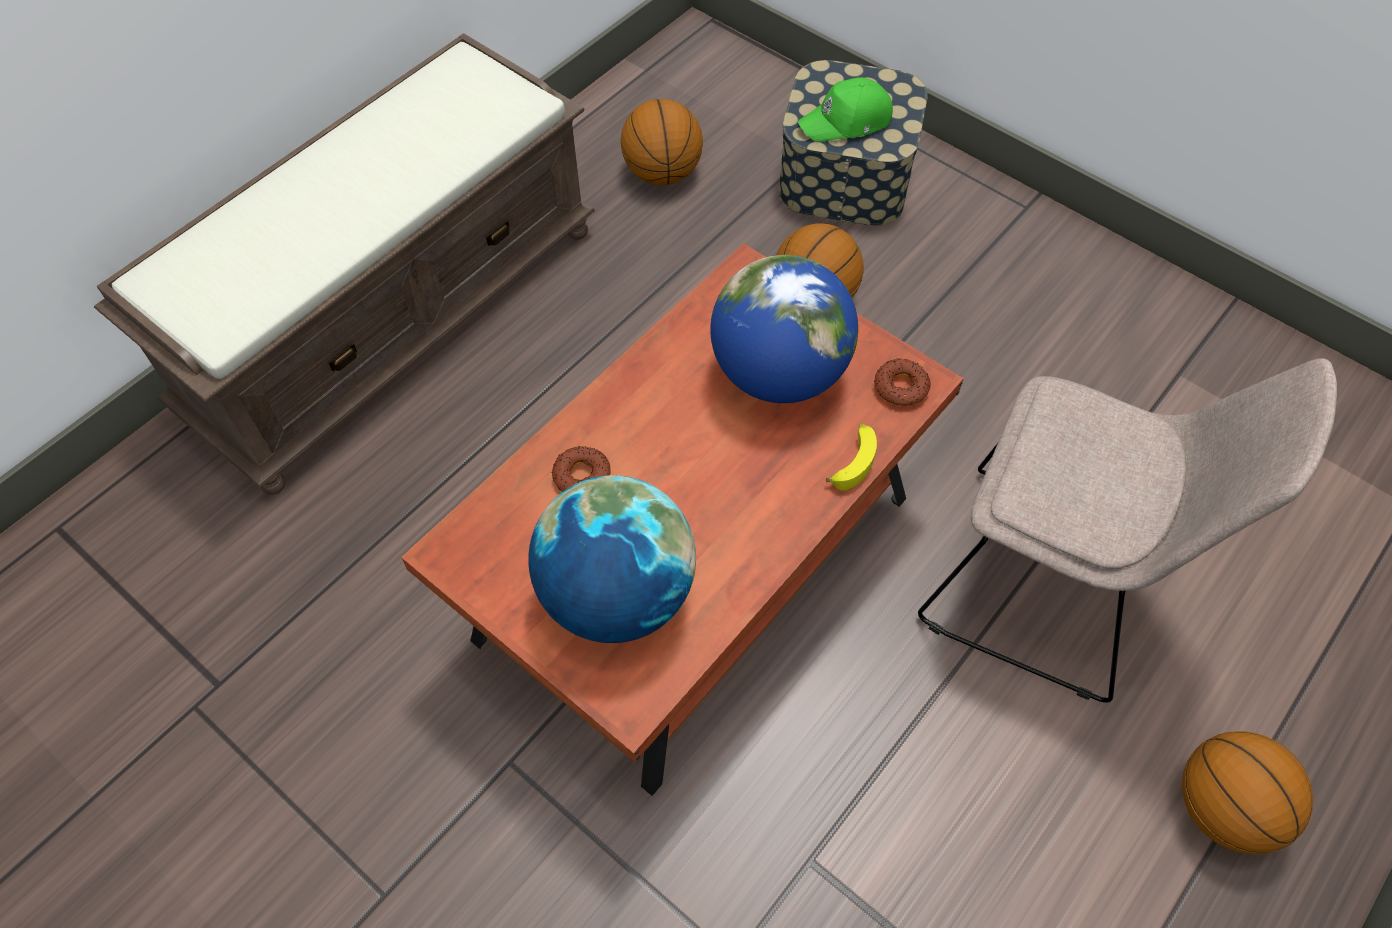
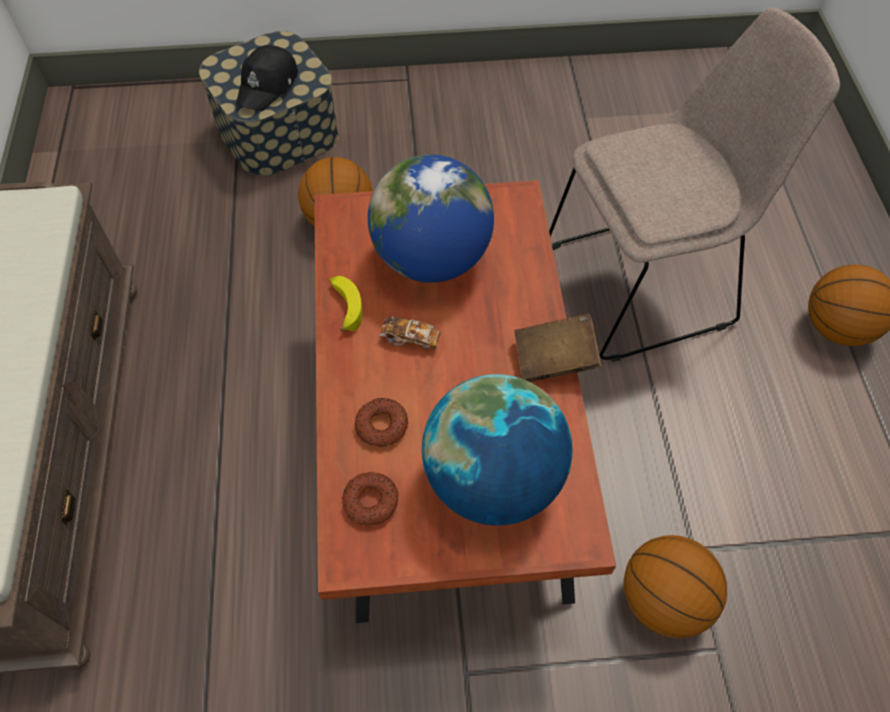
camera: 45 degrees left, 0 degrees up
basketball [621,99,703,185] -> basketball moved to [624,535,727,638]
green cap [798,77,893,142] -> black cap [236,45,298,111]
banana [826,423,877,491] -> banana moved to [329,276,363,332]
donut [874,358,931,406] -> donut moved to [342,472,398,526]
none -> toy car [378,316,441,349]
none -> brown book [514,313,601,382]

